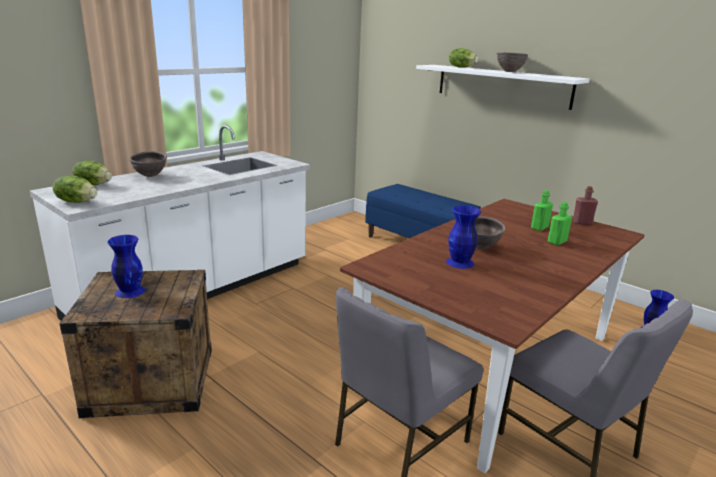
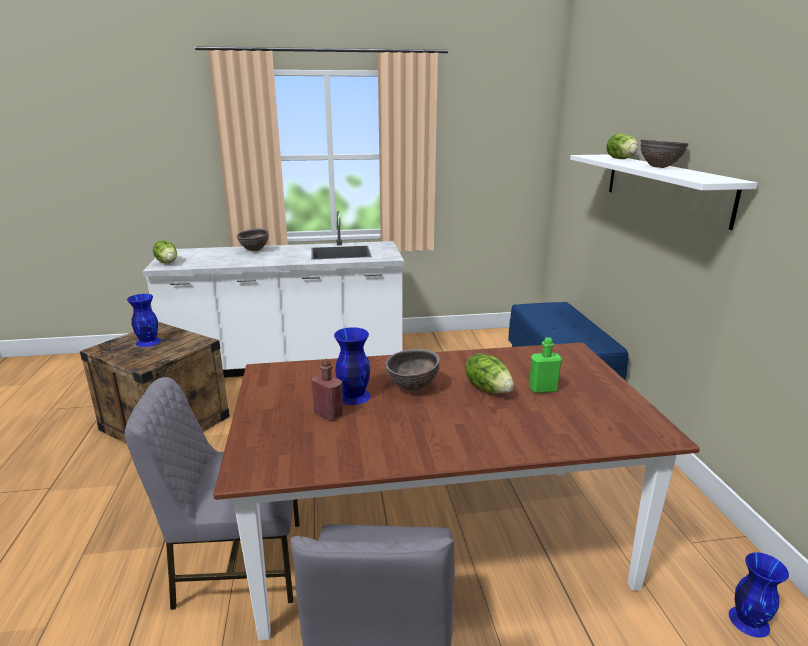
camera: 40 degrees right, 0 degrees up
lettuce [72,161,112,185] -> lettuce moved to [465,353,514,393]
green bottle [548,202,572,245] -> none
red bottle [573,186,598,225] -> red bottle moved to [312,359,343,421]

